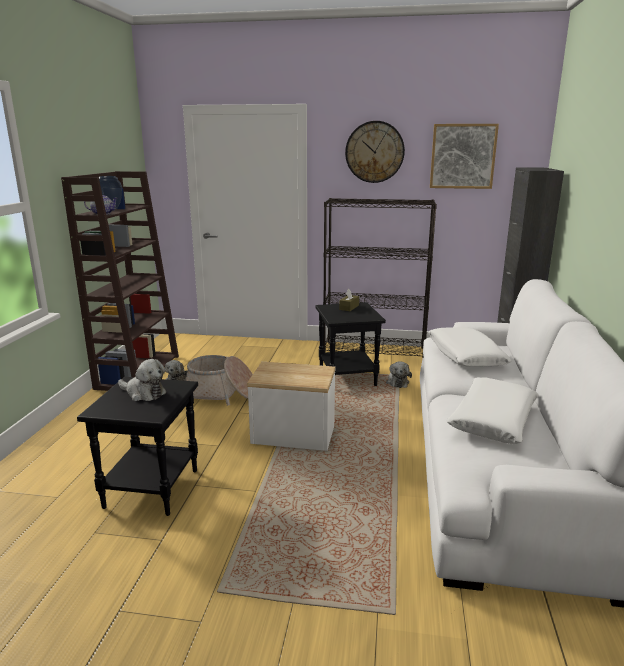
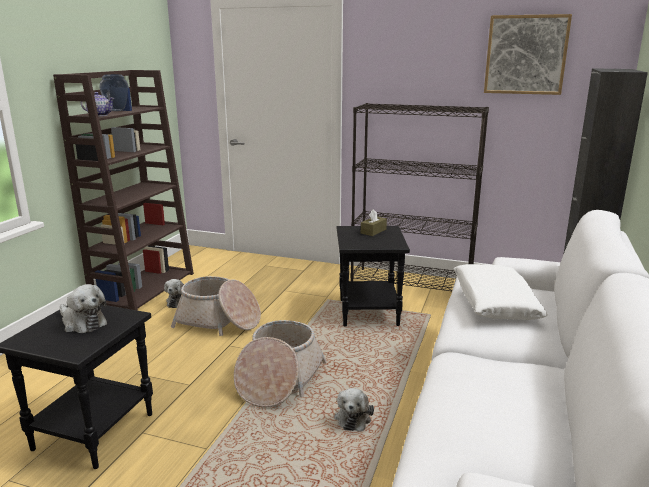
camera: 10 degrees right, 0 degrees up
side table [247,362,335,451] -> basket [234,320,327,408]
wall clock [345,121,405,183] -> none
plush toy [386,361,412,388] -> plush toy moved to [334,388,374,432]
white pillow [446,377,538,444] -> none

